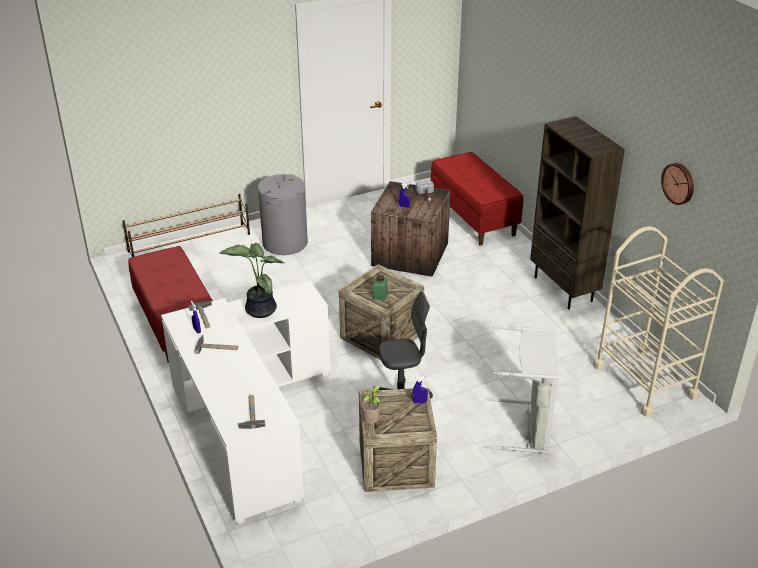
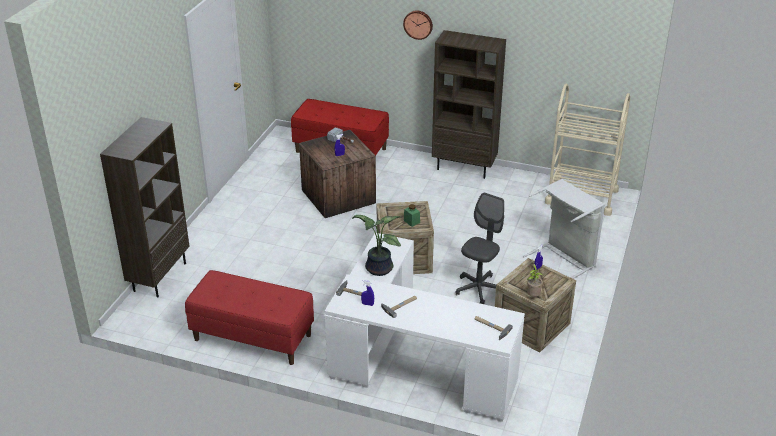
camera: 45 degrees left, 0 degrees up
brown shoe rack [123,194,250,257] -> brown bookcase [100,117,189,297]
grey laundry basket [258,174,308,255] -> none
wall clock [661,163,694,205] -> wall clock moved to [403,11,433,40]

